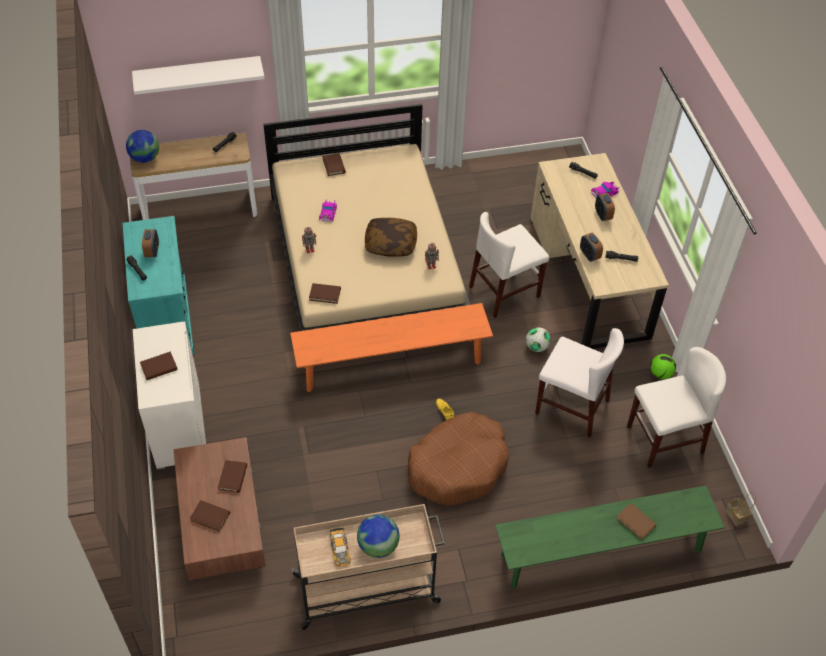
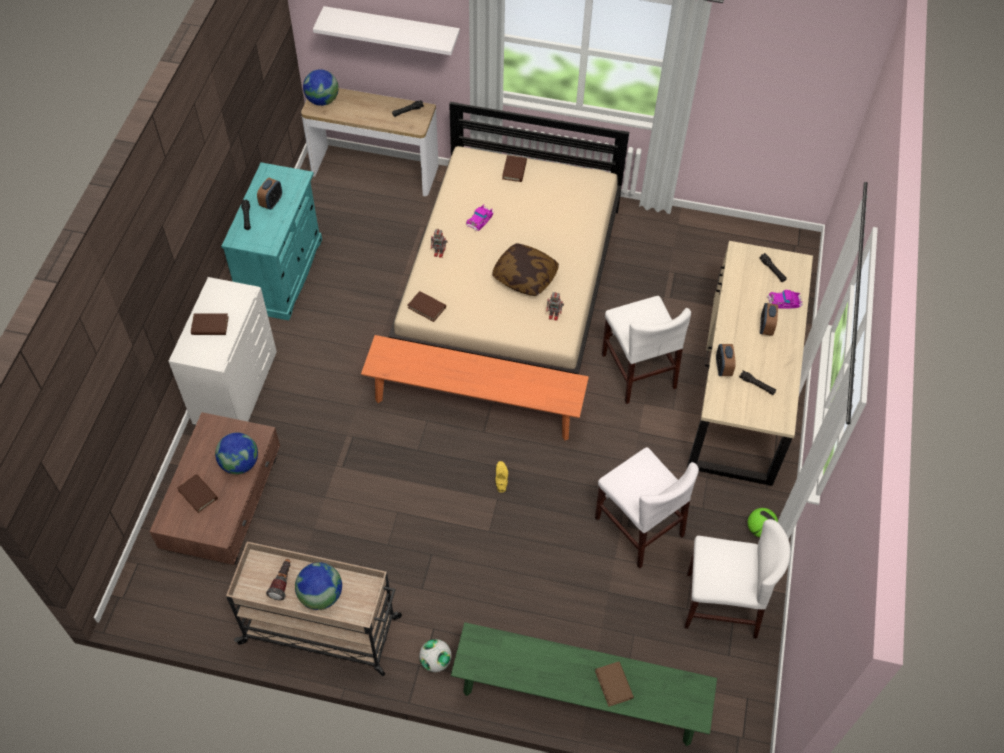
camera: 25 degrees right, 5 degrees up
brown book [218,460,247,493] -> globe [215,432,258,474]
toy car [330,528,351,567] -> flashlight [266,559,290,600]
brown dog bed [408,412,509,506] -> none
white chair [469,212,549,318] -> white chair turned 105 degrees counterclockwise [602,296,691,404]
football [526,327,551,352] -> football moved to [419,639,451,672]
basket [726,492,756,525] -> none

